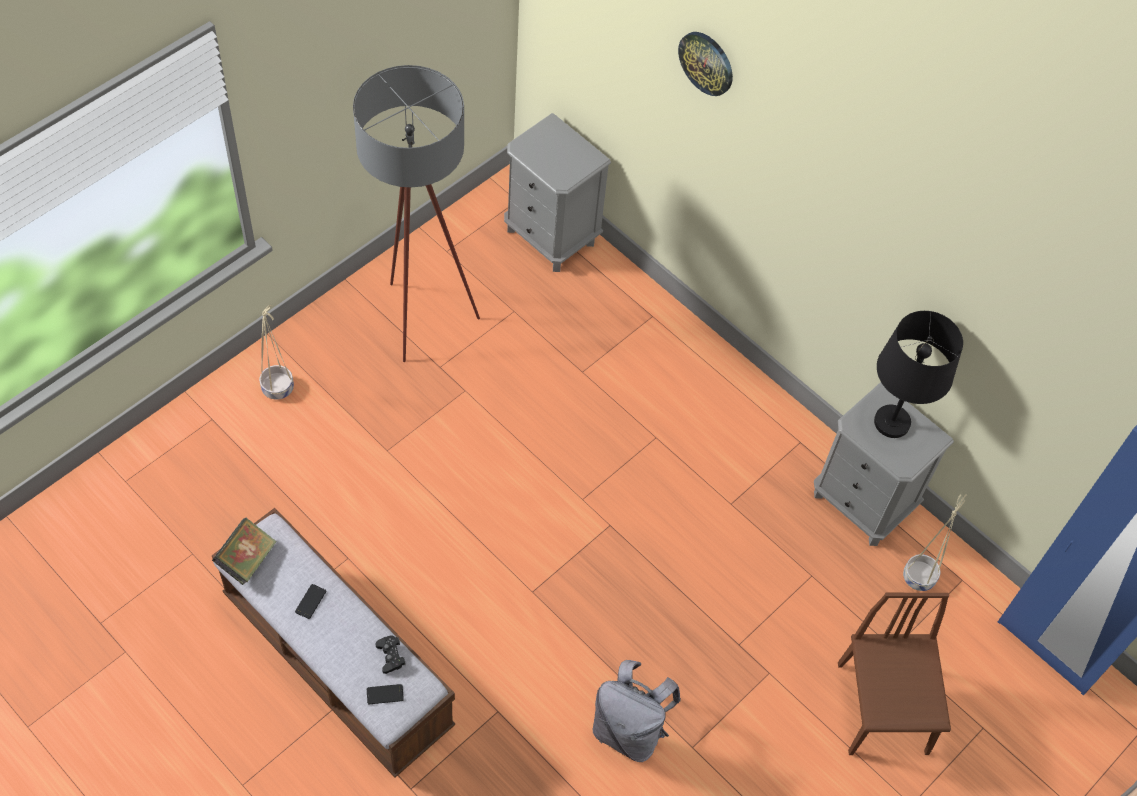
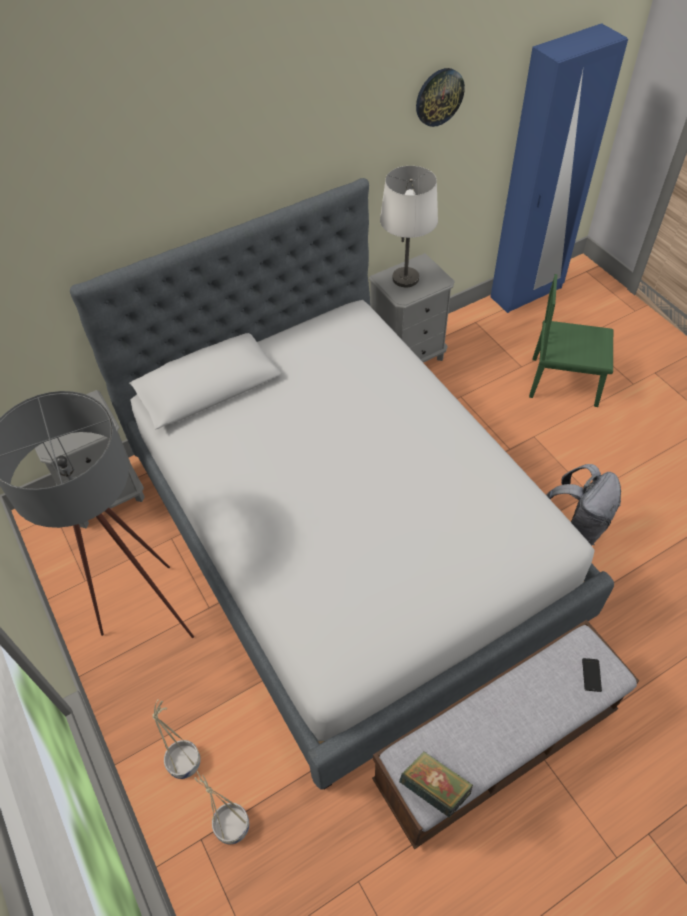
camera: 70 degrees left, 5 degrees down
phone [295,584,326,619] -> none
black game controller [376,635,406,674] -> none
wall clock [678,32,733,96] -> wall clock moved to [416,68,465,127]
brown chair [838,593,951,755] -> green chair [529,274,613,407]
black table lamp [874,311,963,438] -> white table lamp [380,166,438,287]
beige planter [903,494,967,591] -> beige planter moved to [194,770,249,844]
none -> bed [70,178,614,790]

